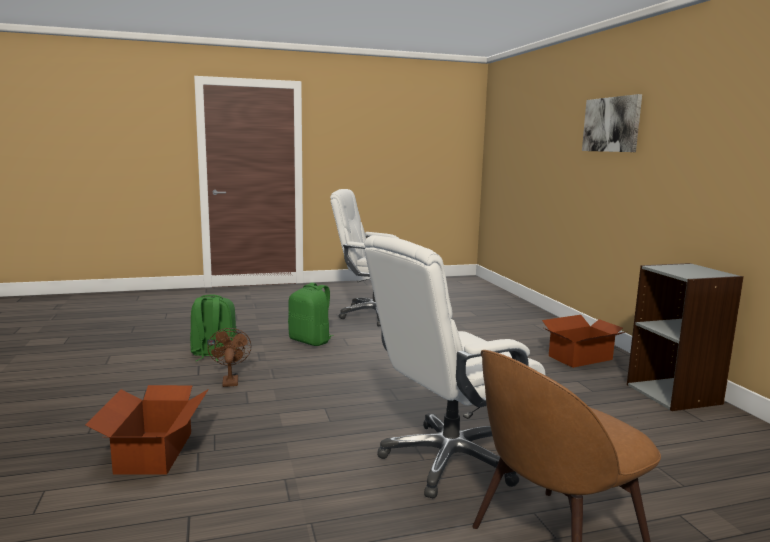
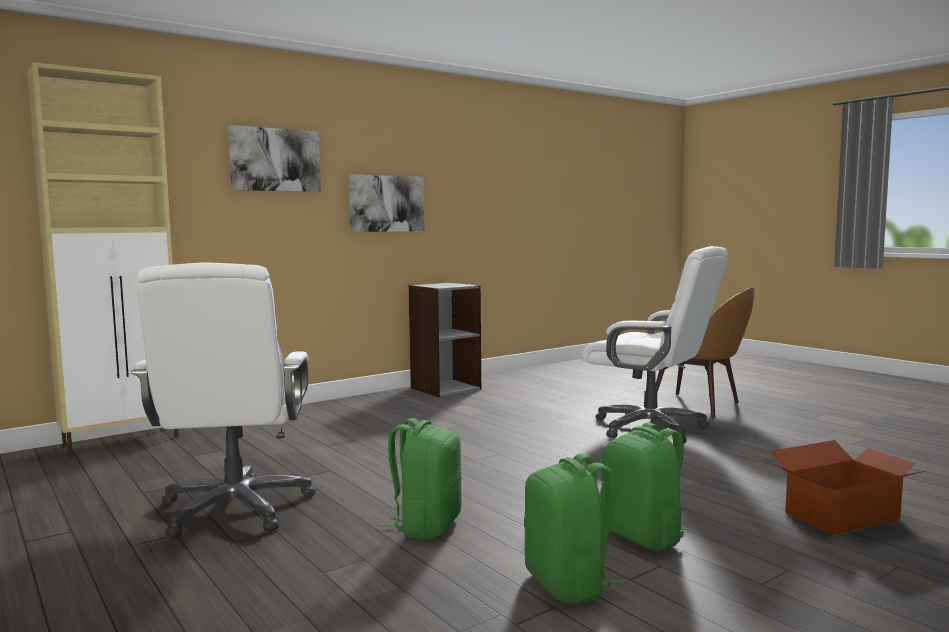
camera: 110 degrees left, 5 degrees down
brown fan [207,328,252,387] -> green backpack [600,423,689,551]
cardboard box [542,315,628,368] -> none
none -> beige cabinet [27,62,179,457]
none -> picture [349,174,424,232]

